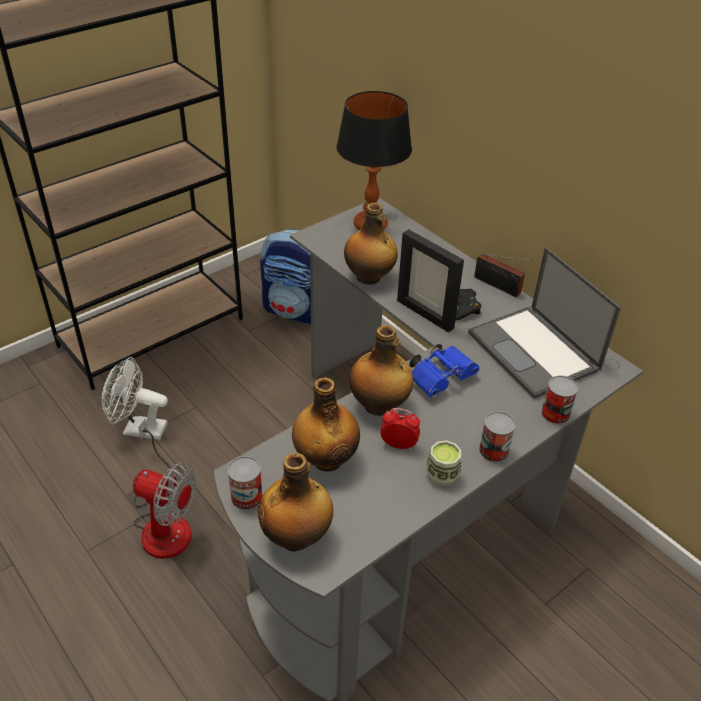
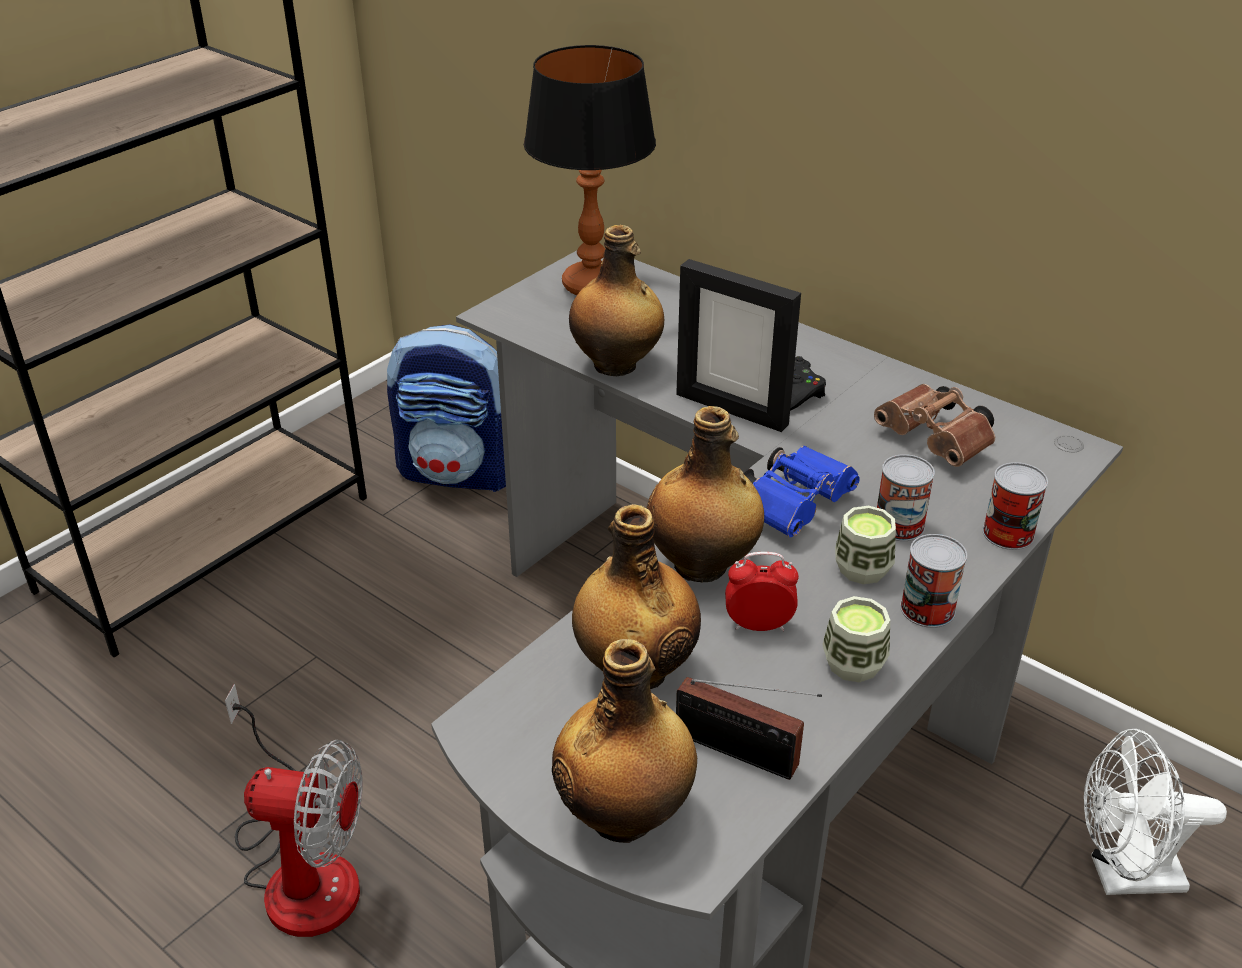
camera: 10 degrees left, 5 degrees down
white fan [102,357,168,440] -> white fan moved to [1084,729,1227,895]
can [228,456,263,510] -> can moved to [877,454,935,541]
laptop [468,247,621,399] -> brown binoculars [874,384,995,467]
radio [474,254,533,297] -> radio moved to [676,677,822,780]
none -> cup [835,506,896,584]

